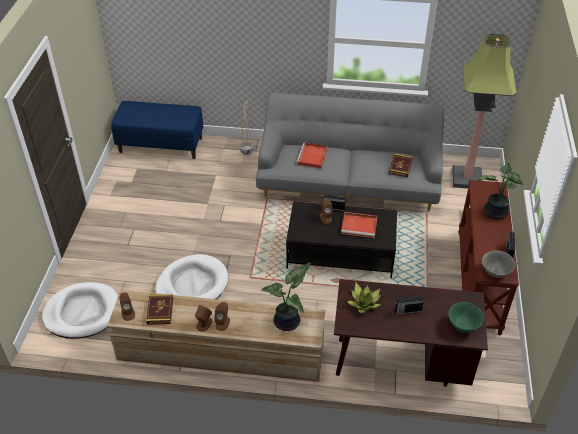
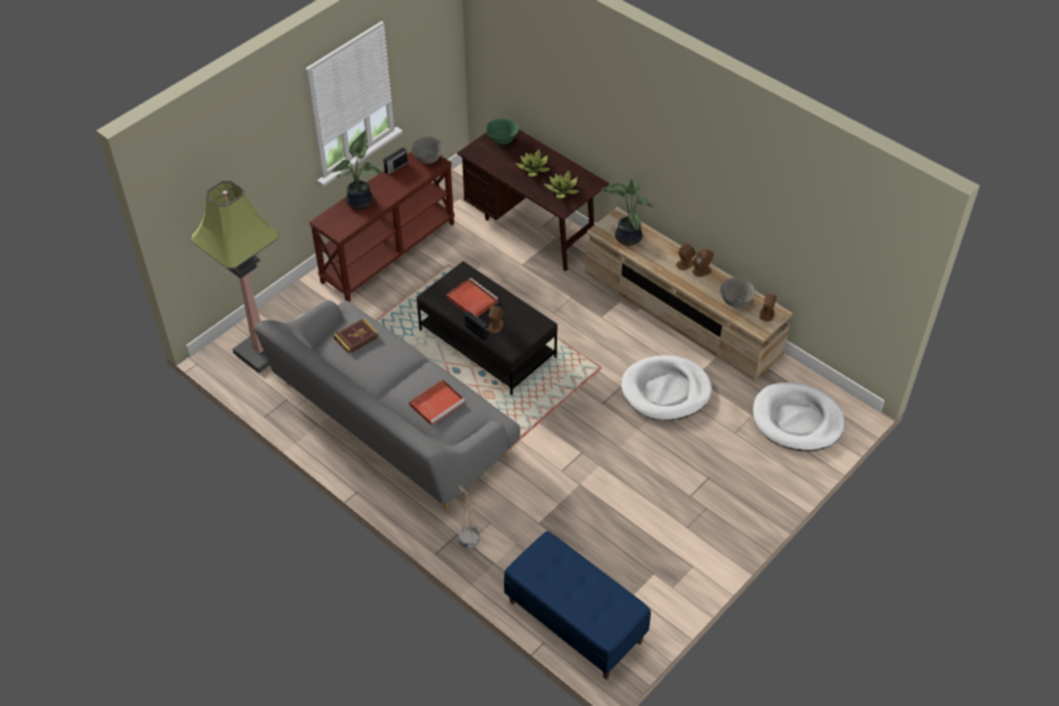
camera: 145 degrees left, 5 degrees up
book [146,294,173,325] -> grey bowl [720,277,755,308]
radio [395,296,424,315] -> potted plant [515,149,551,177]

